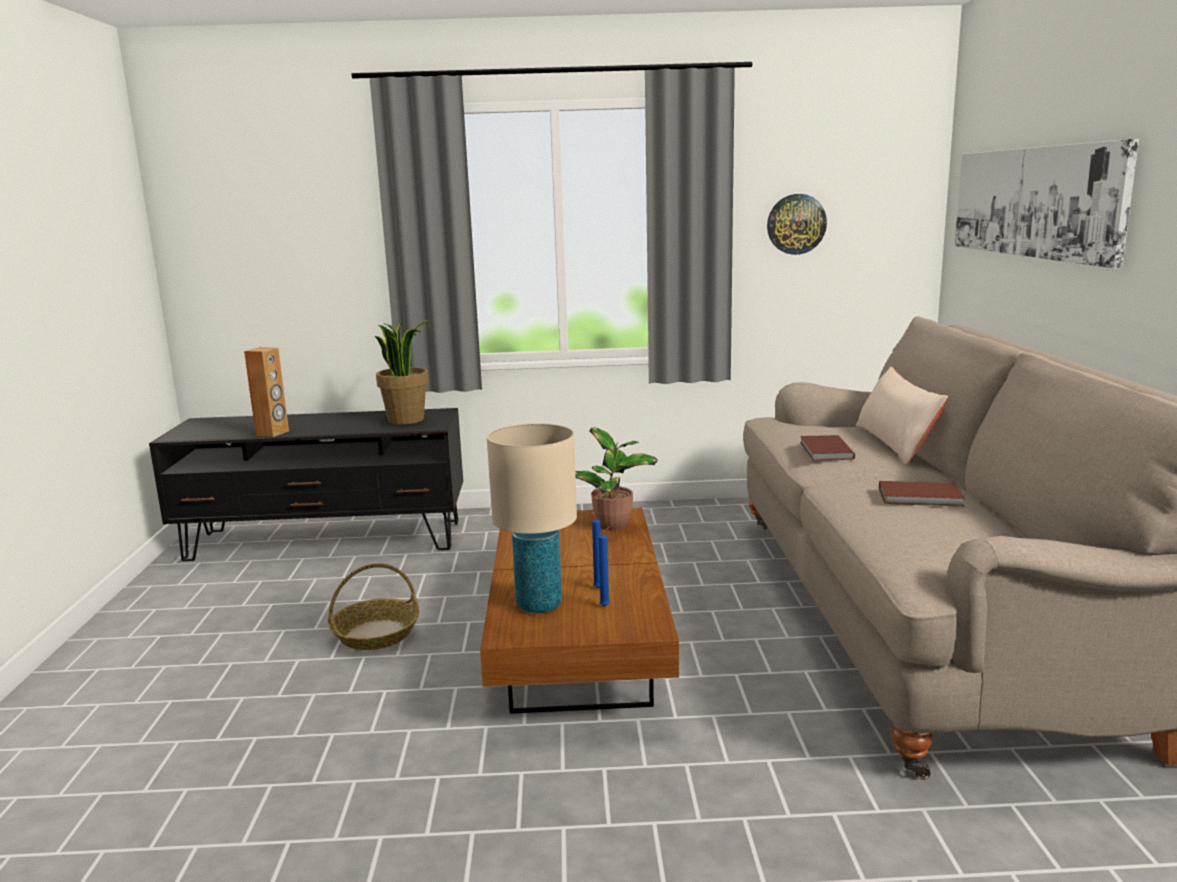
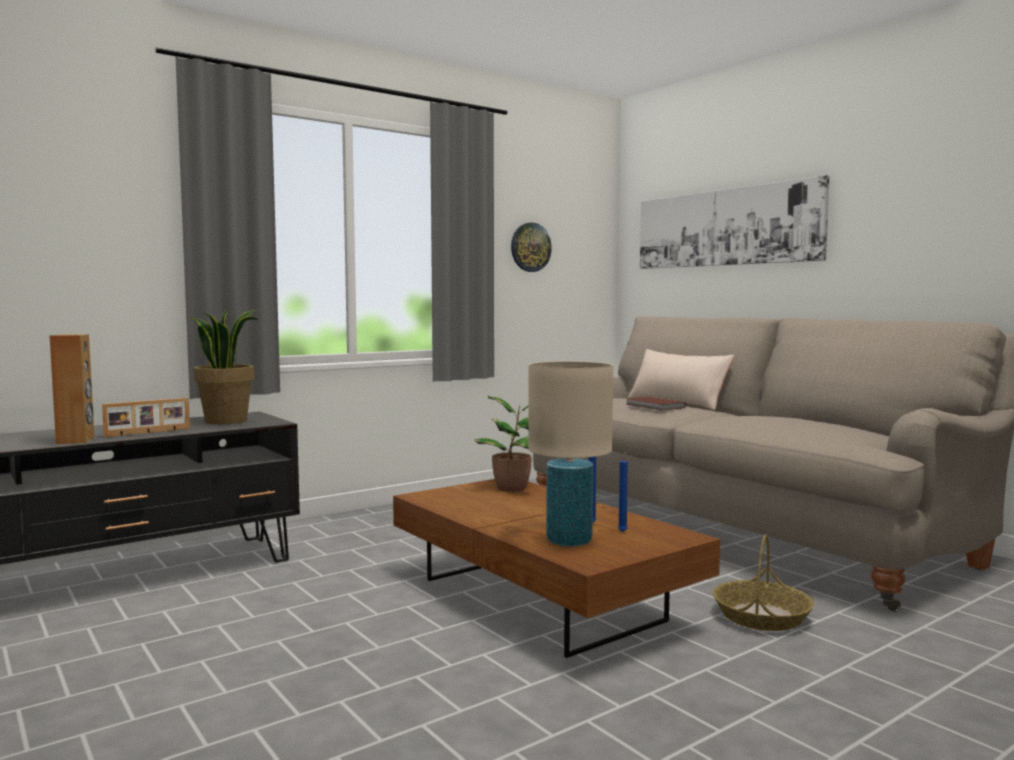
camera: 35 degrees left, 10 degrees down
basket [328,563,419,650] -> basket moved to [713,534,814,631]
brown book [879,481,965,507] -> none
none -> picture frame [102,398,190,437]

